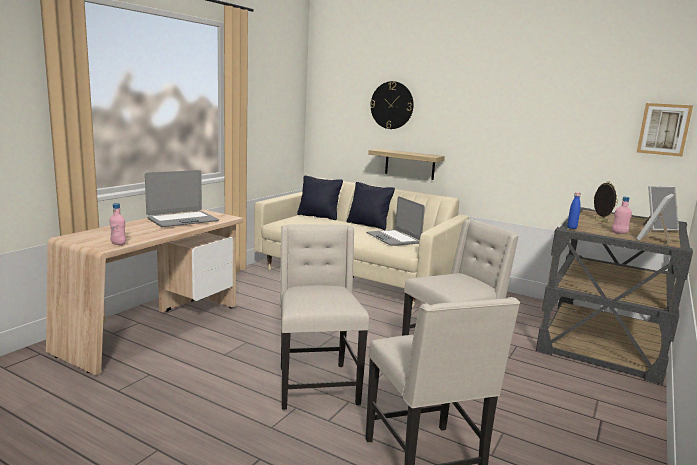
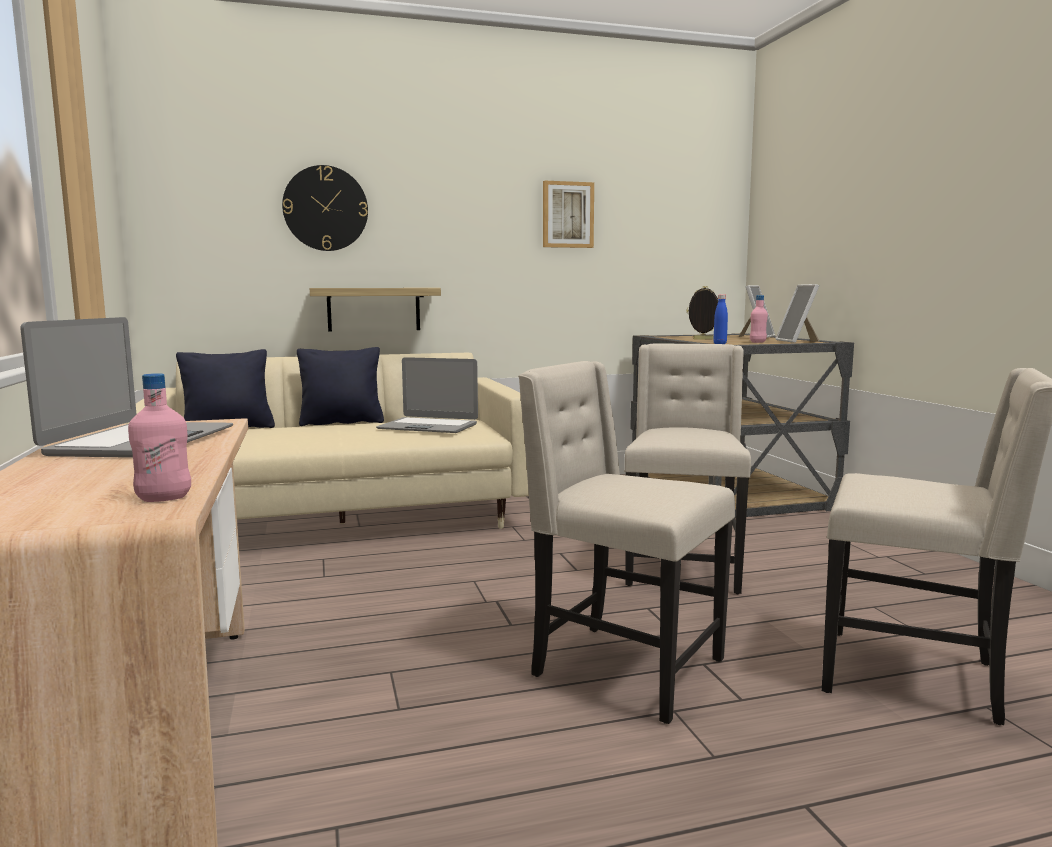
camera: 45 degrees left, 5 degrees down
picture [637,103,693,157] -> picture moved to [543,181,594,248]

